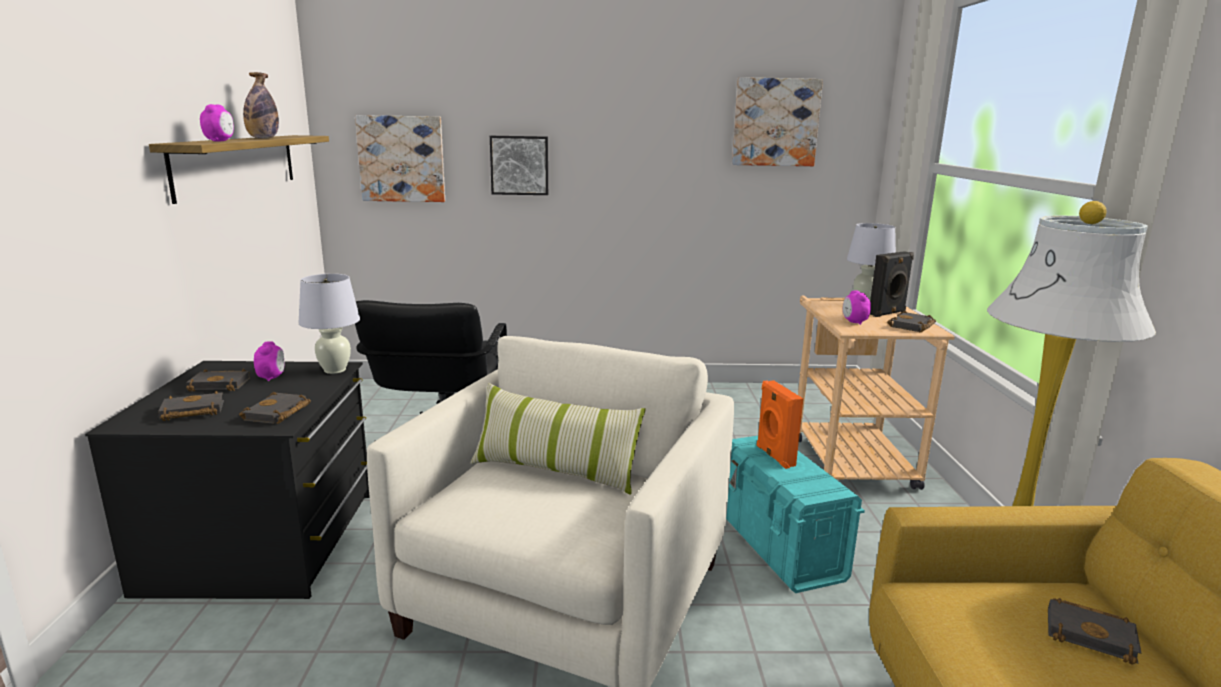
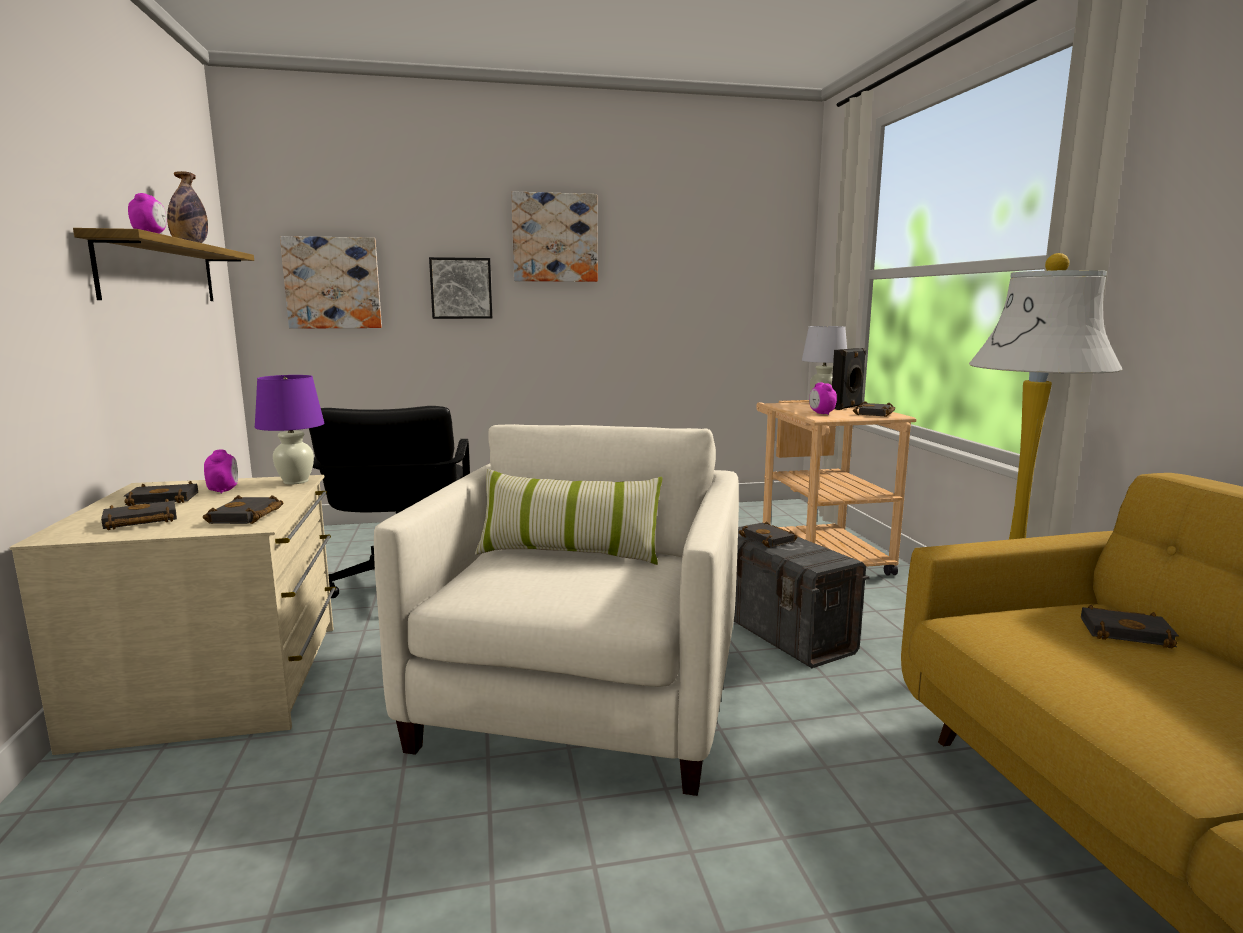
camera: 10 degrees left, 5 degrees down
black dresser [85,361,370,599] -> beige dresser [9,475,336,755]
white table lamp [298,274,360,374] -> purple table lamp [255,375,324,484]
turquoise storage box [726,436,865,593] -> grey storage box [734,523,870,668]
picture [732,77,823,166] -> picture moved to [511,191,598,282]
orange speaker [757,380,803,469] -> black book [739,521,798,547]

